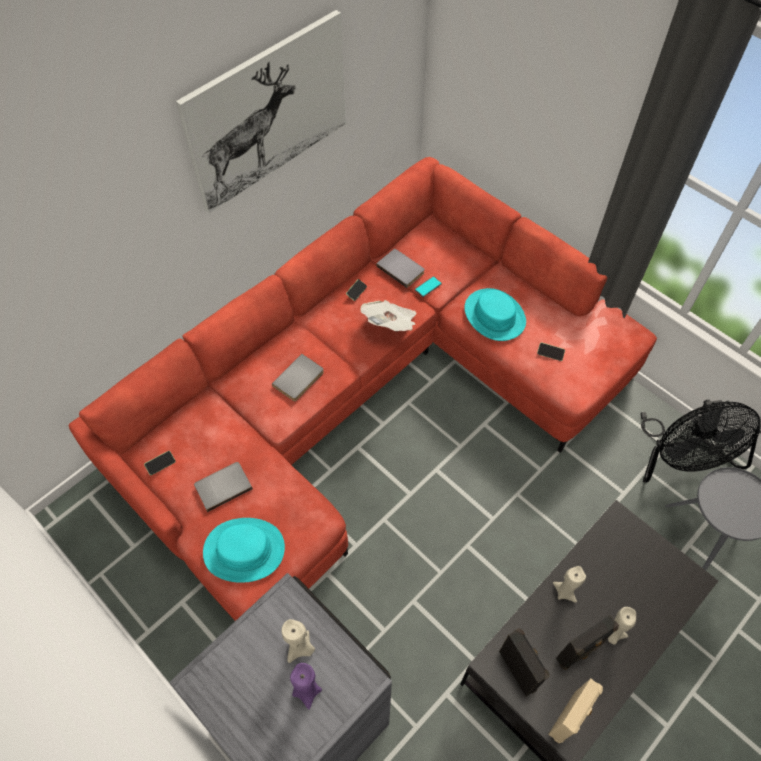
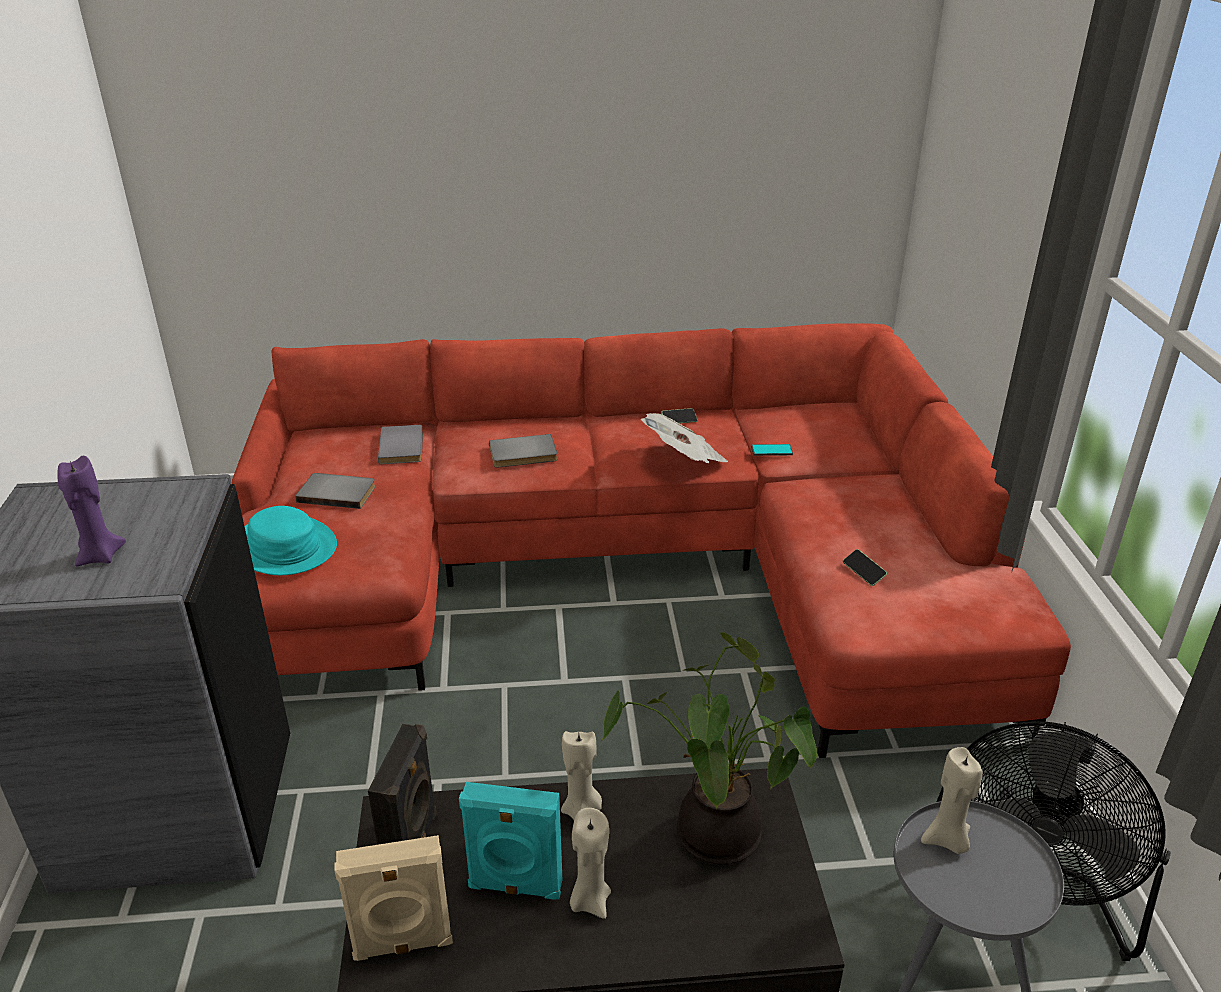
camera: 40 degrees right, 25 degrees down
phone [144,451,176,475] -> none
picture [176,10,346,213] -> none
beige candle [281,619,315,663] -> beige candle moved to [921,747,983,854]
grey book [376,249,425,288] -> grey book moved to [378,425,423,464]
turquoise hat [464,288,526,341] -> none
black speaker [556,615,619,669] -> turquoise speaker [459,782,562,900]
none -> potted plant [601,632,817,865]

